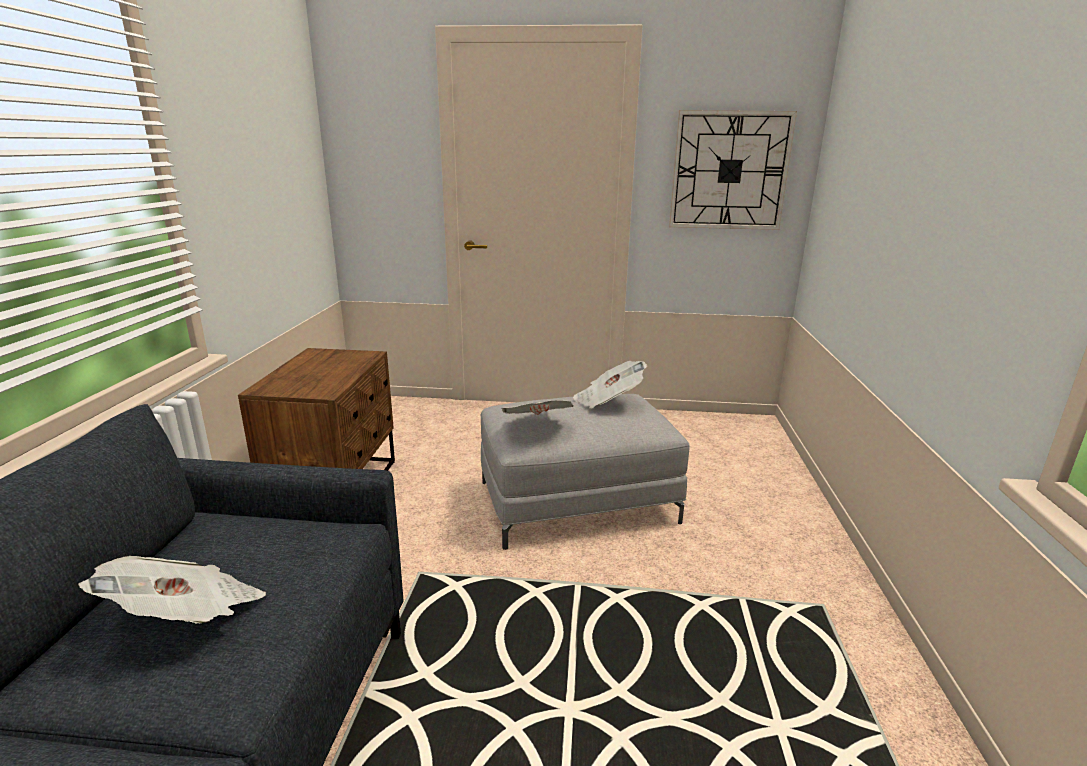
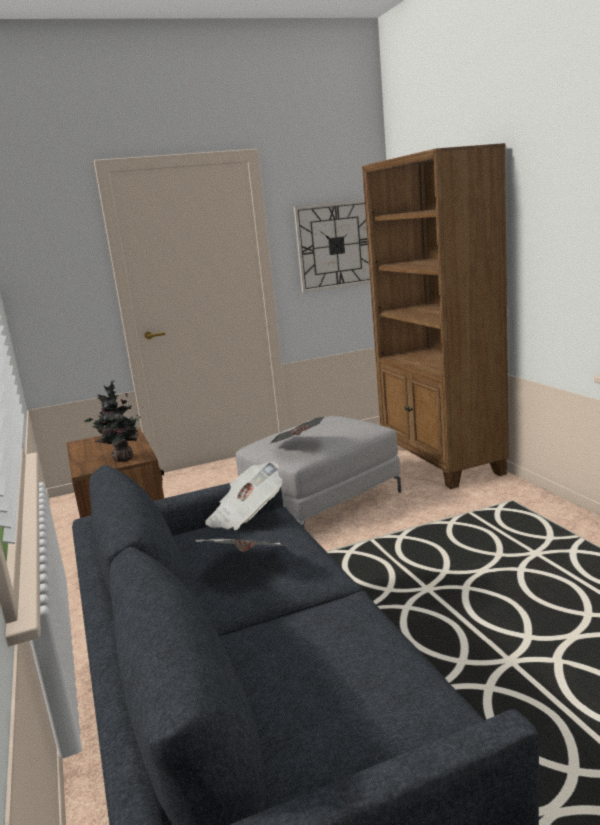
camera: 25 degrees left, 5 degrees down
newspaper [573,361,648,409] -> newspaper moved to [205,462,282,530]
none -> potted plant [84,380,143,462]
none -> brown bookcase [362,143,509,489]

